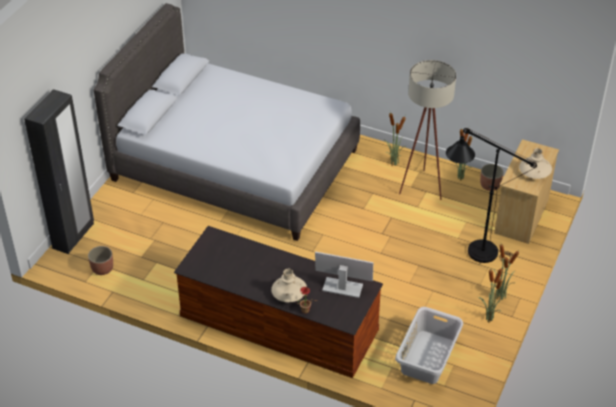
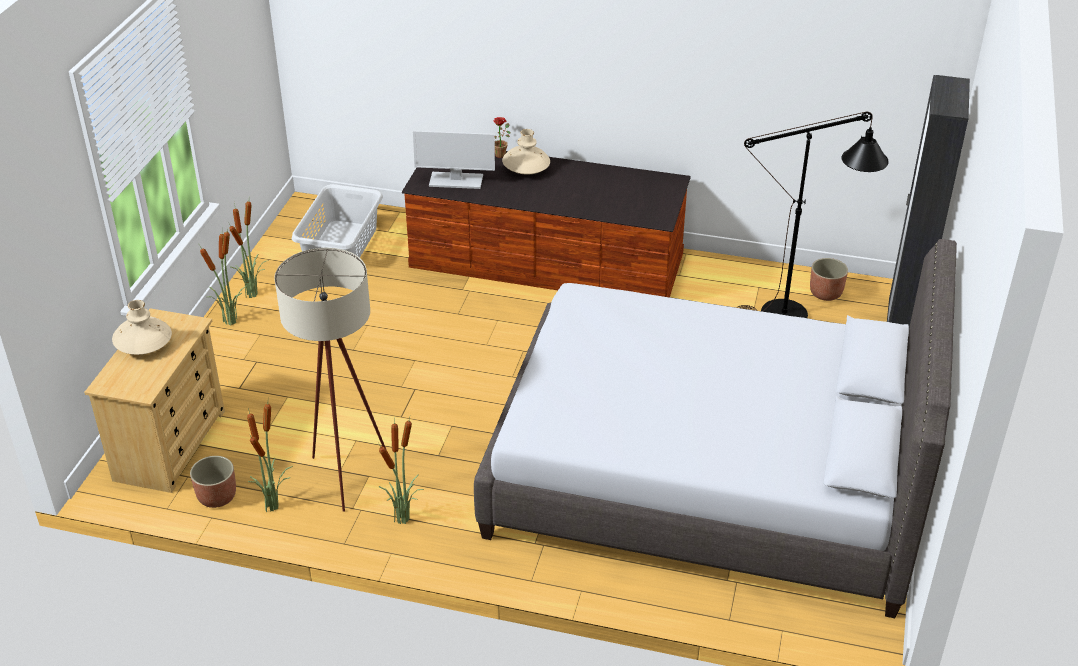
camera: 170 degrees right, 5 degrees down
black floor lamp [446,128,537,263] -> black floor lamp moved to [736,112,889,318]

